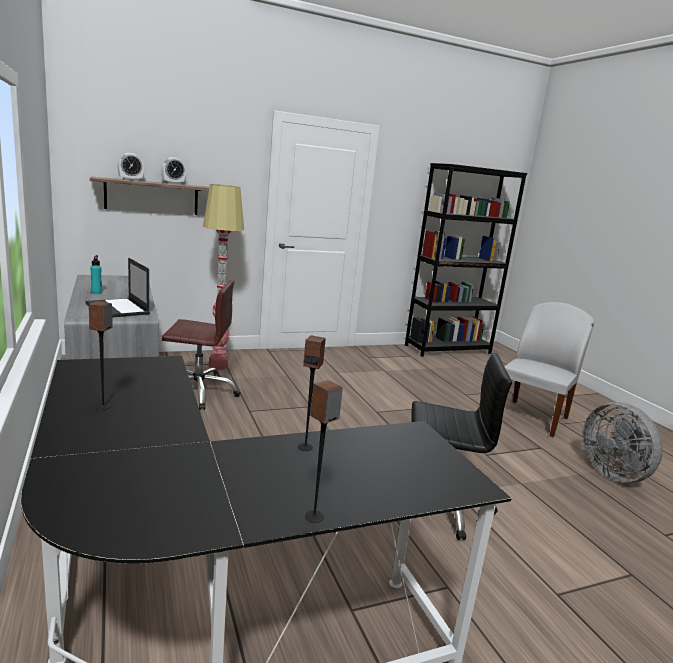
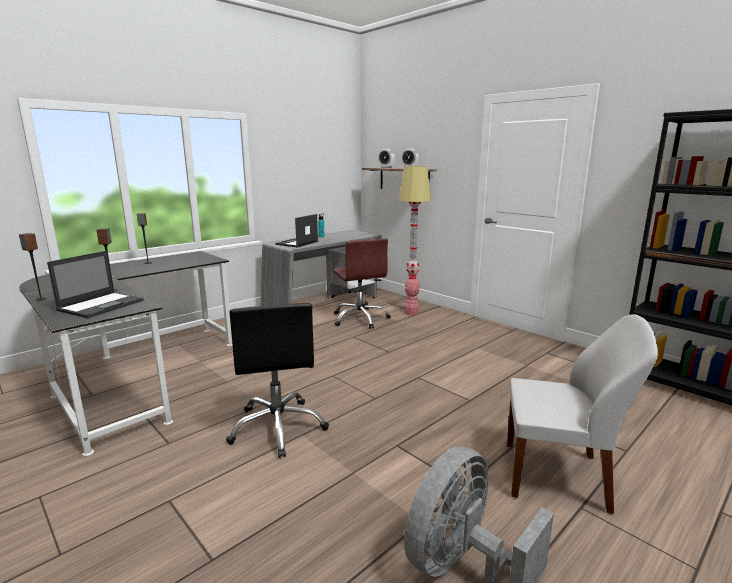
camera: 70 degrees right, 0 degrees up
none -> laptop [47,251,143,318]

